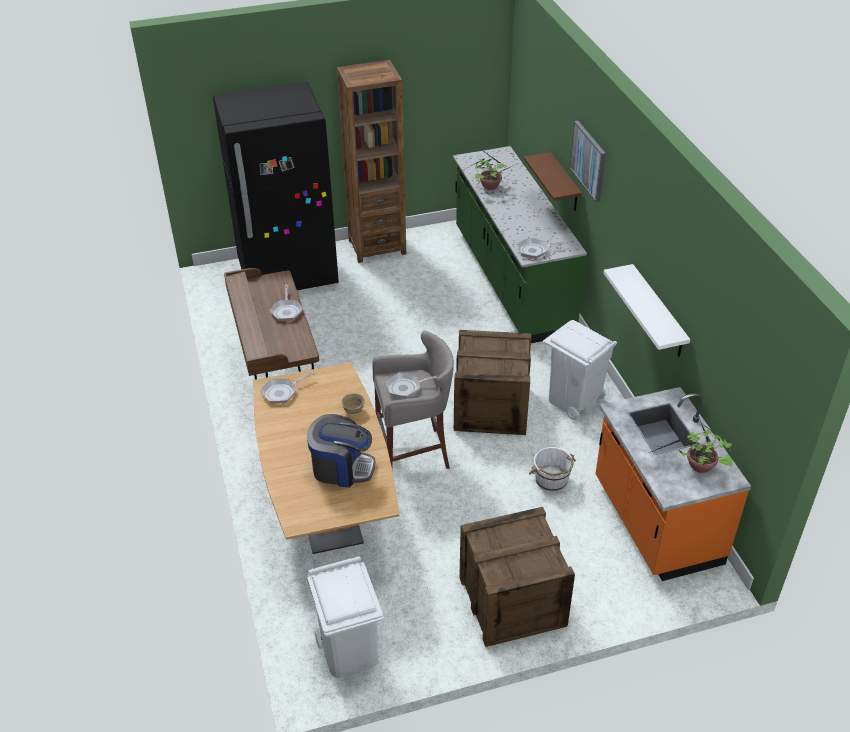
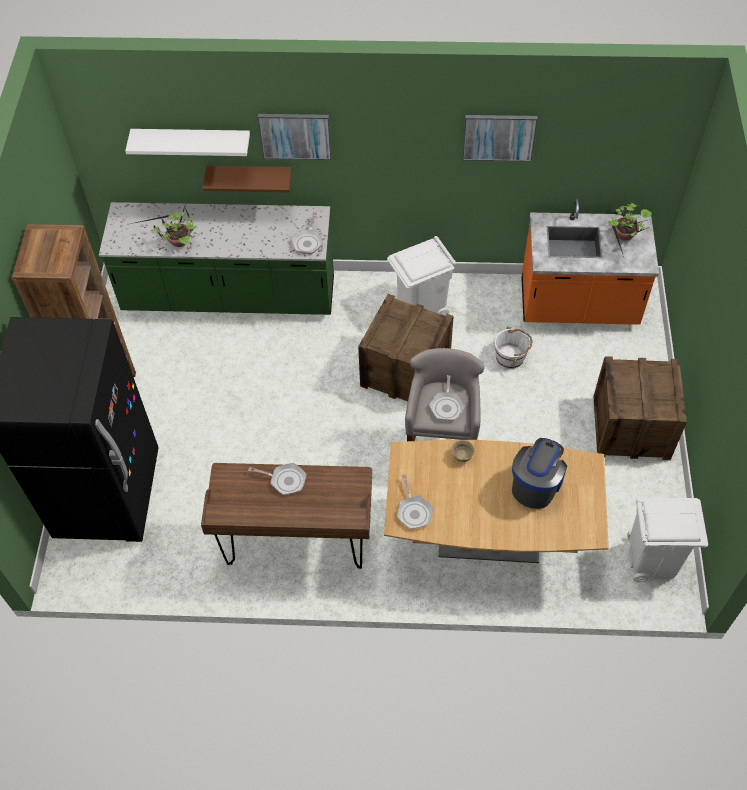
camera: 70 degrees left, 15 degrees up
white shelf [603,264,690,357] -> white shelf moved to [125,129,250,156]
none -> picture [462,115,538,162]

